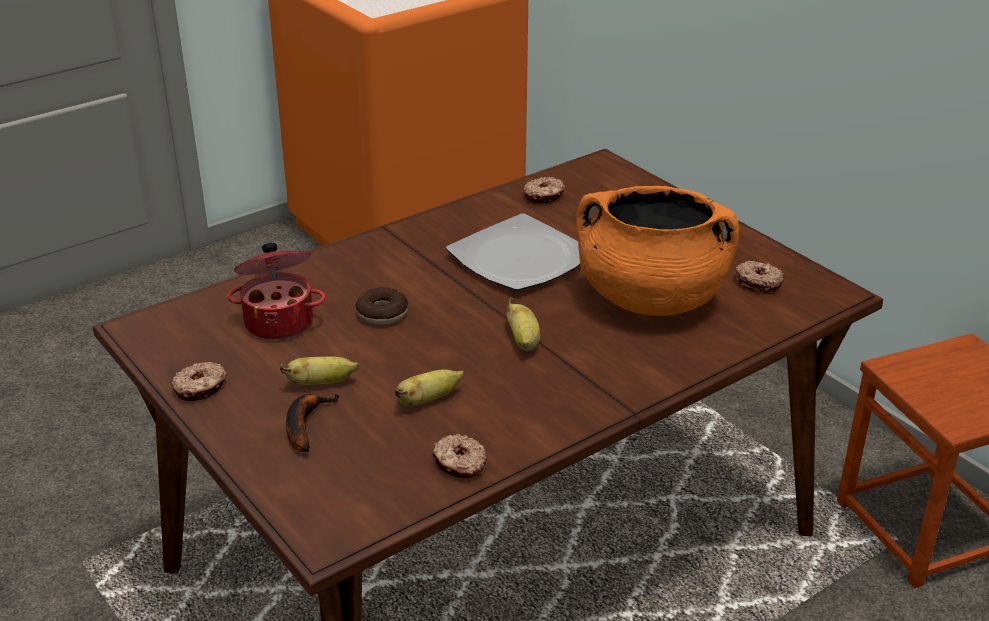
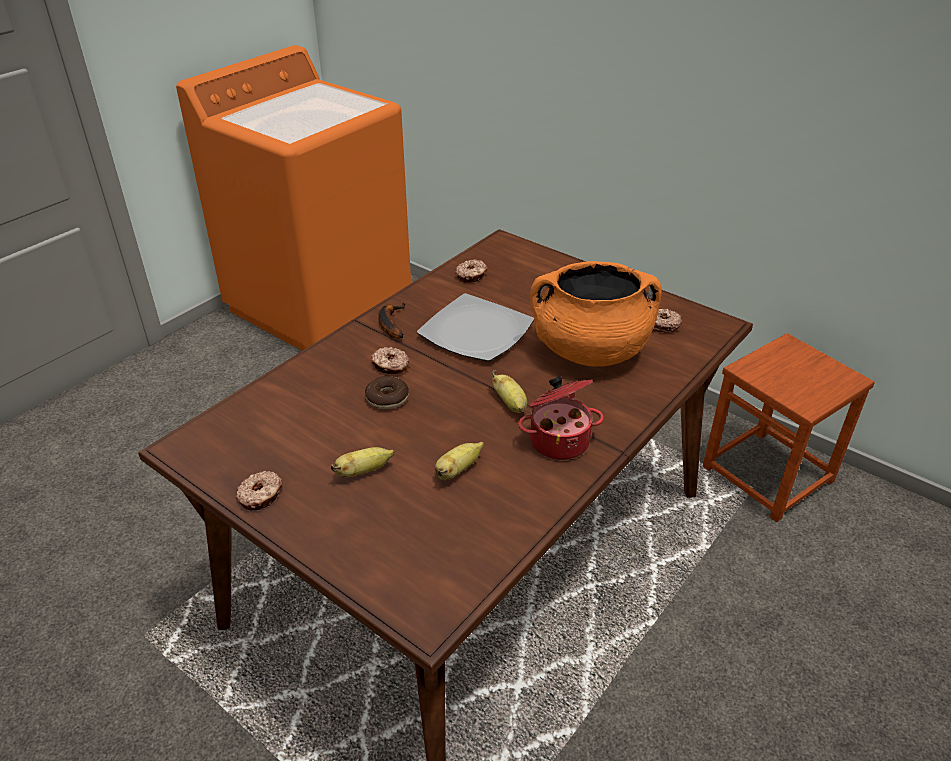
camera: 15 degrees left, 5 degrees up
cooking pot [227,243,326,340] -> cooking pot moved to [518,376,604,460]
banana [286,393,340,452] -> banana moved to [378,303,406,339]
donut [432,434,487,478] -> donut moved to [371,347,409,374]

